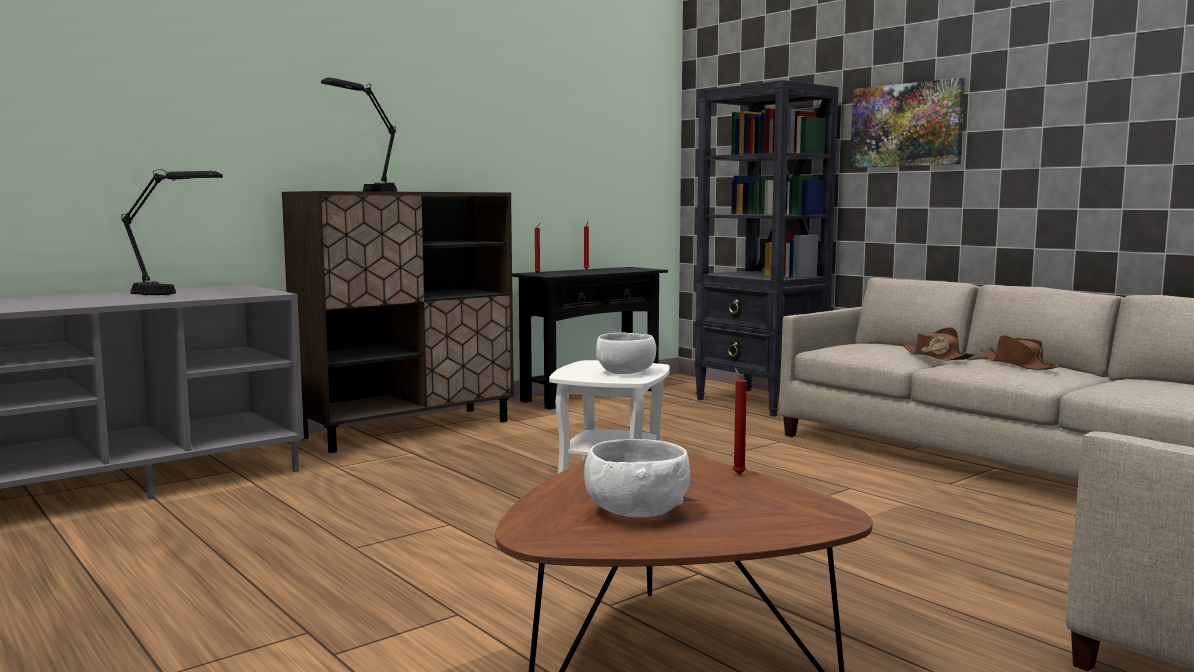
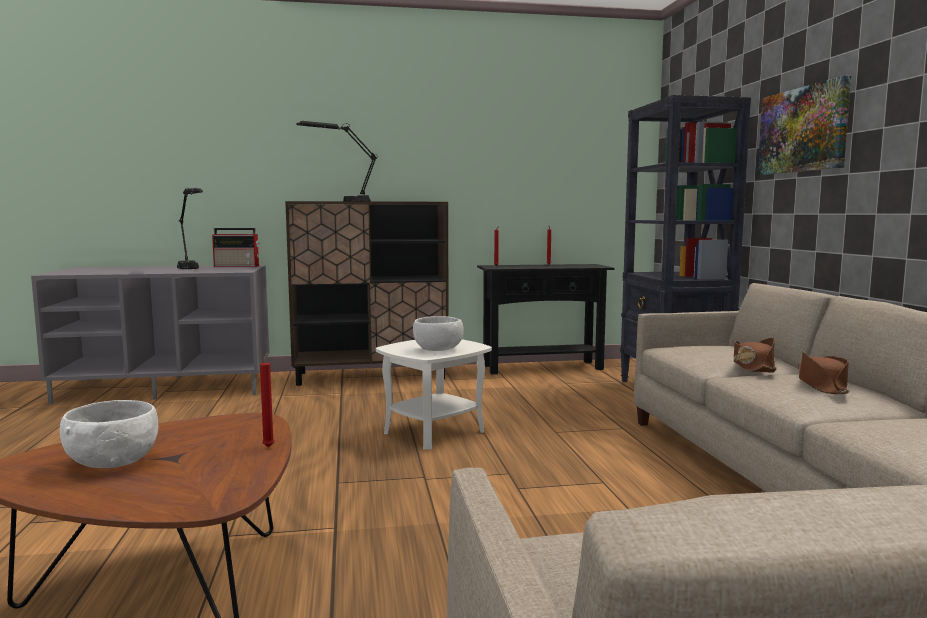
camera: 30 degrees right, 0 degrees up
none -> radio [212,228,260,267]

